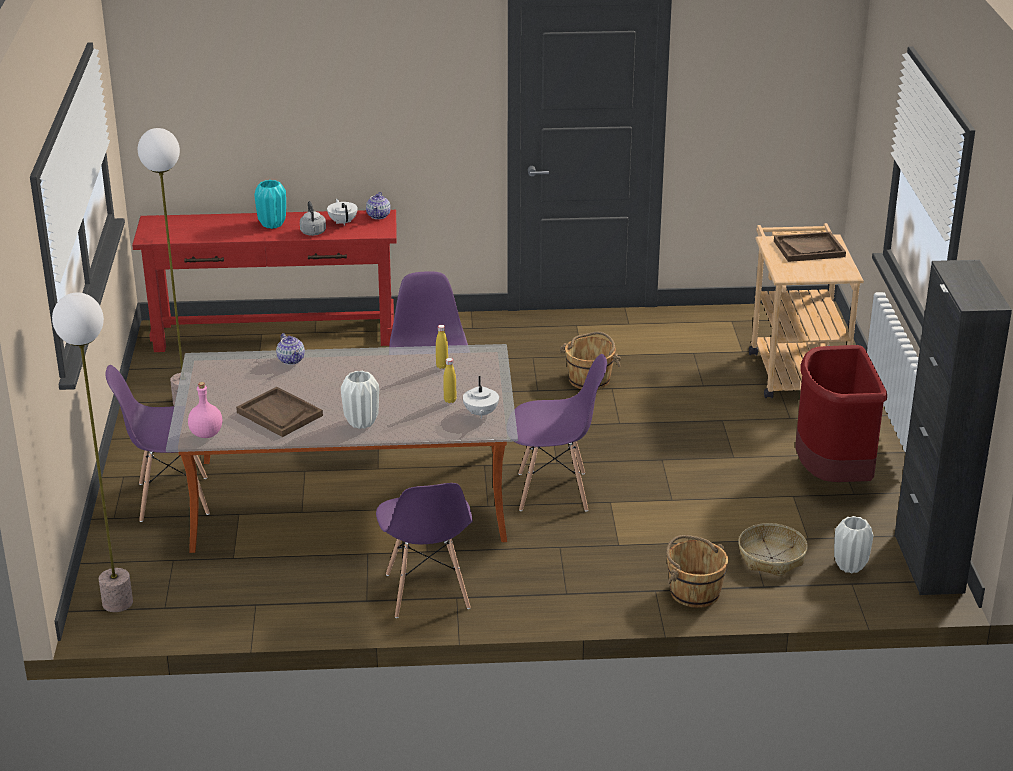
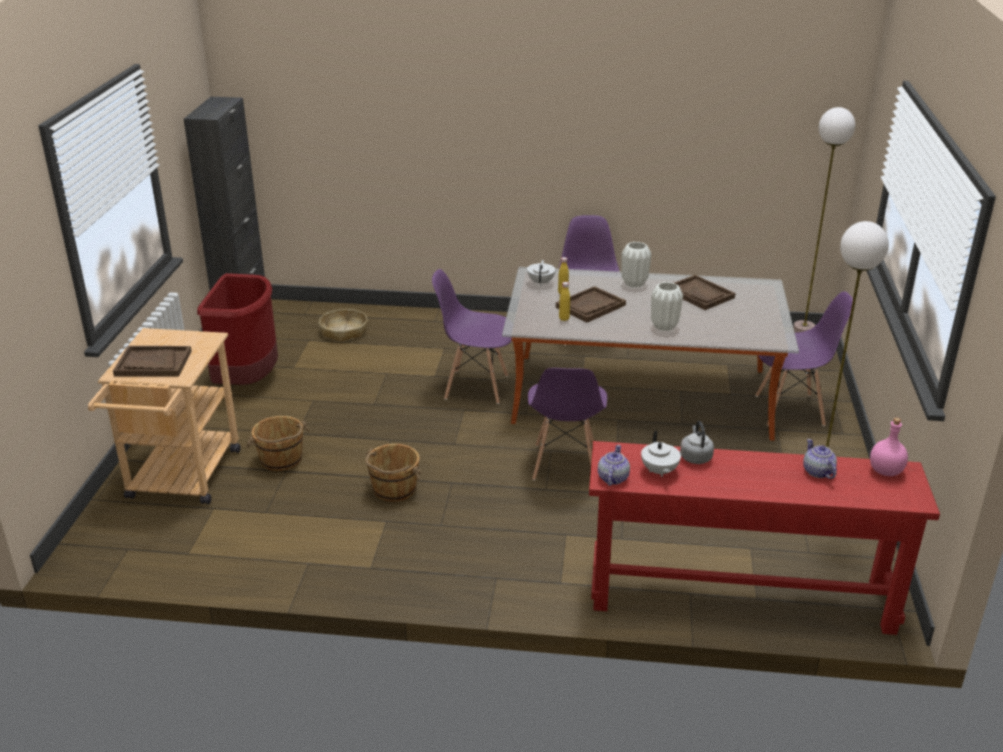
camera: 170 degrees left, 0 degrees up
pink bottle [188,382,222,438] -> pink bottle moved to [870,418,908,476]
turquoise vase [254,180,286,229] -> none
teapot [276,333,305,365] -> teapot moved to [803,439,837,479]
brown bucket [666,535,728,608] -> brown bucket moved to [246,416,310,471]
white vase [834,516,873,573] -> white vase moved to [651,282,683,331]
none -> brown tray [556,286,626,322]

